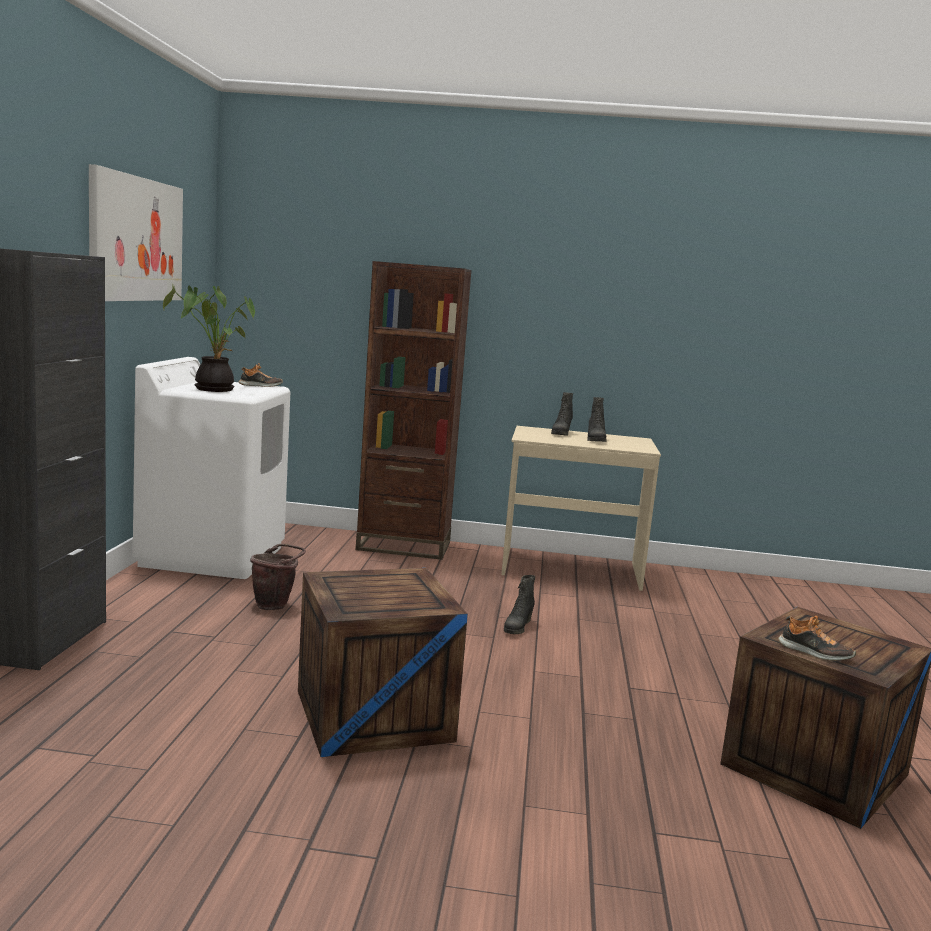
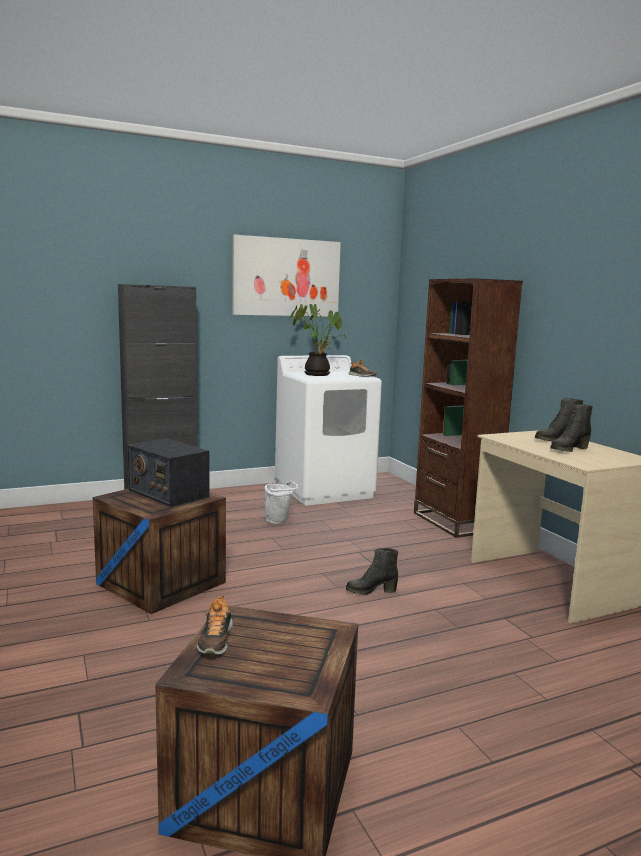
camera: 60 degrees right, 0 degrees up
brown bucket [250,544,306,610] -> white bucket [265,480,298,524]
none -> radio [128,438,210,507]

